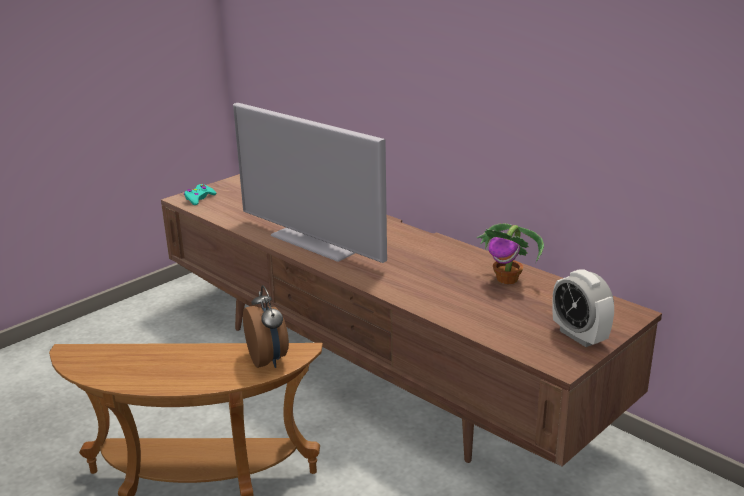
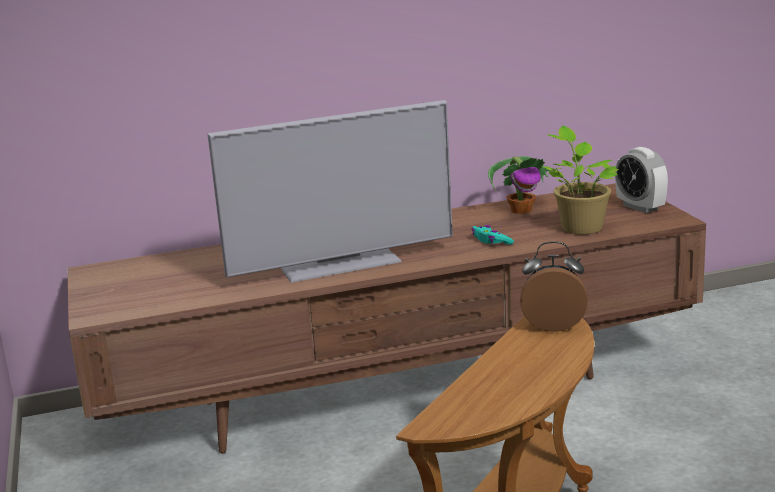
camera: 60 degrees left, 5 degrees down
turquoise game controller [184,184,217,205] -> turquoise game controller moved to [472,225,514,245]
alarm clock [552,269,614,347] -> alarm clock turned 60 degrees clockwise [615,147,668,213]
none -> potted plant [542,126,619,235]

